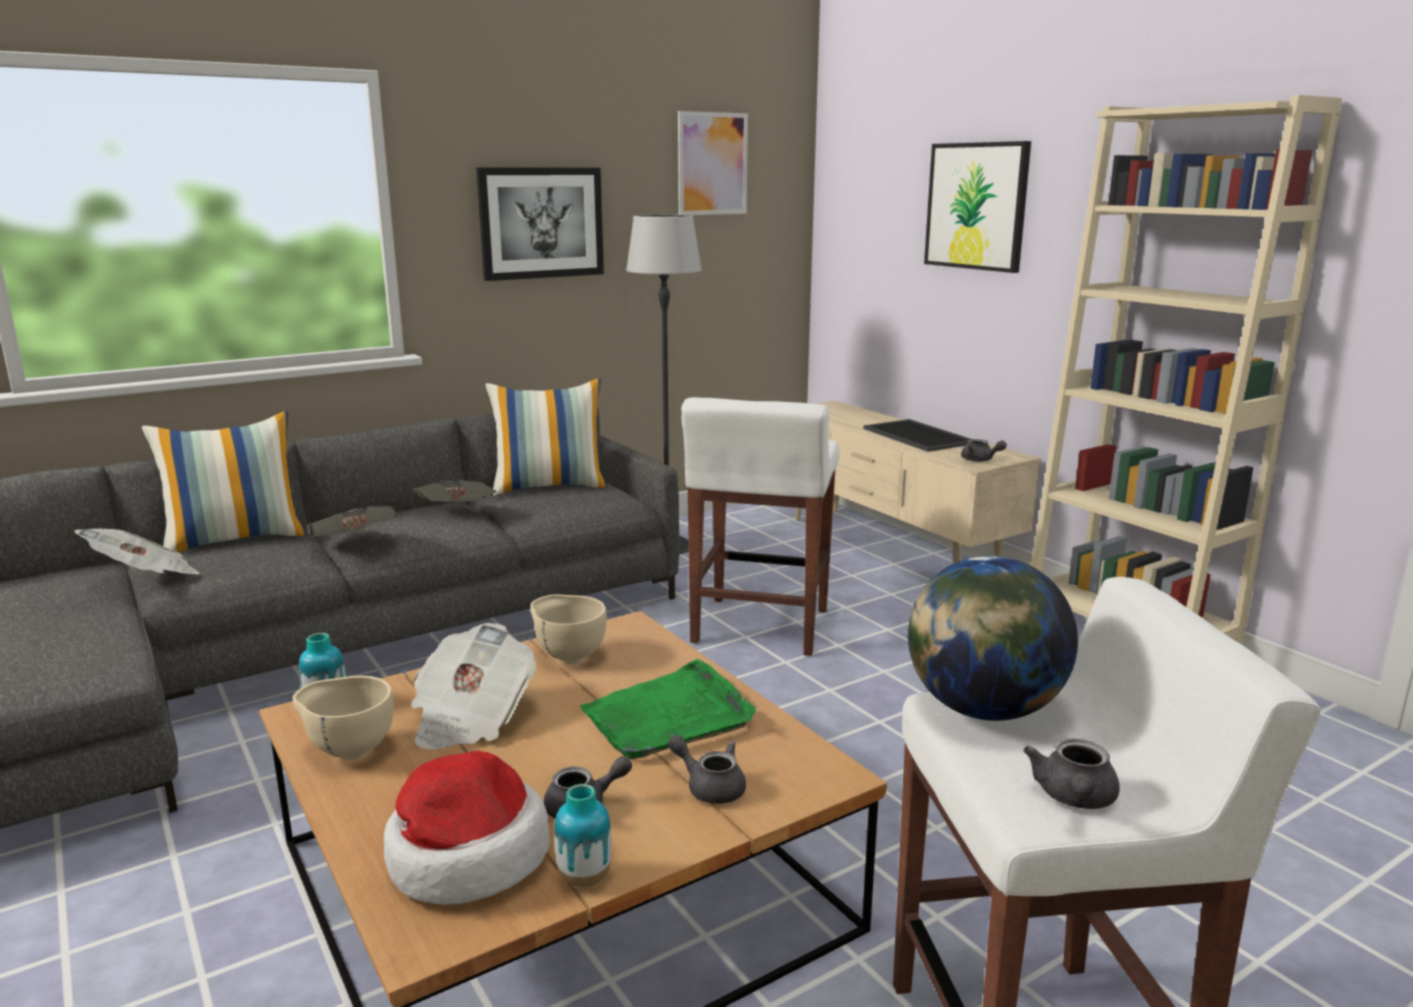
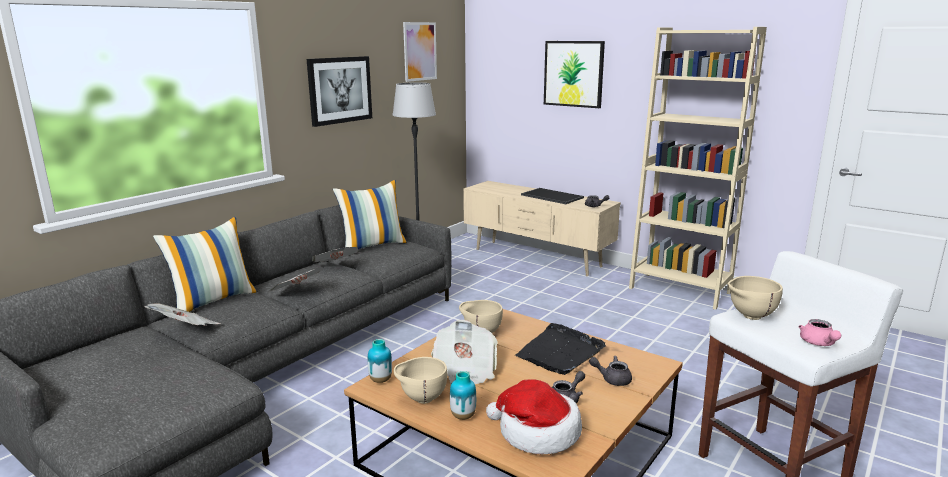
camera: 20 degrees left, 0 degrees up
vase [554,784,612,887] -> vase moved to [450,371,476,420]
green tray [580,659,756,760] -> black tray [515,323,606,375]
white stool [681,397,839,656] -> none
globe [908,556,1078,721] -> beige bowl [728,276,783,320]
grey teapot [1023,739,1120,809] -> pink teapot [798,319,841,346]

